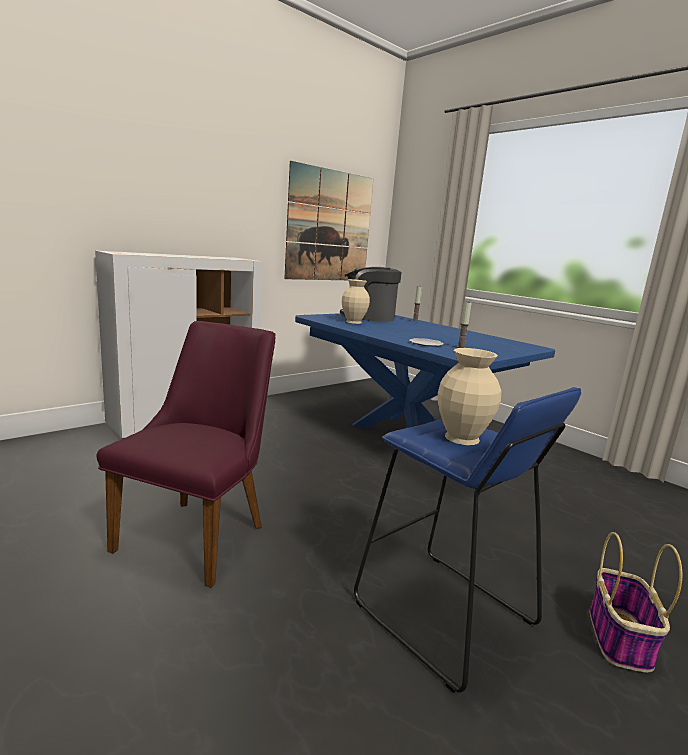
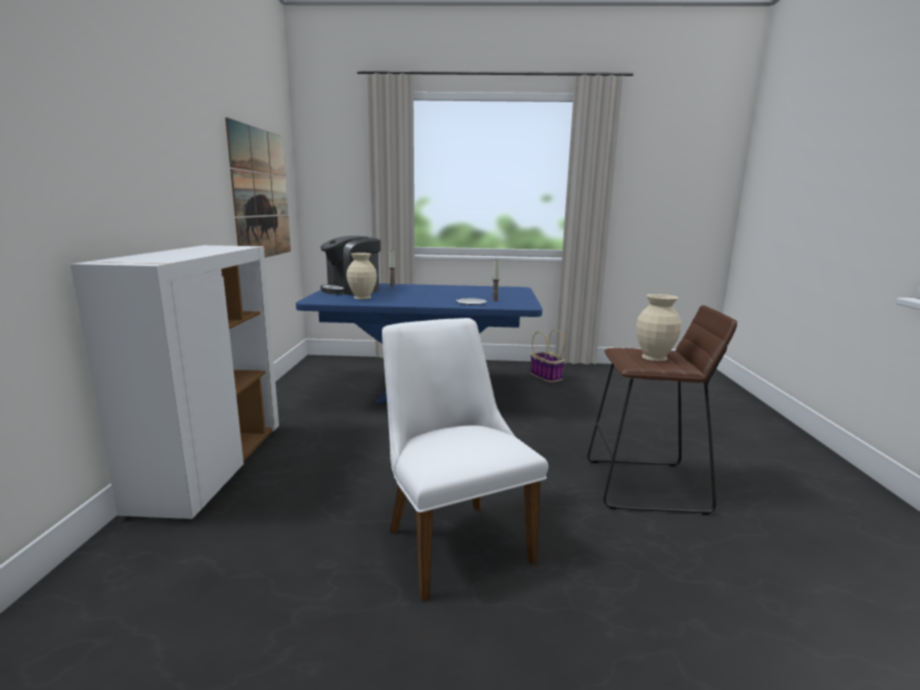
camera: 45 degrees left, 0 degrees up
purple chair [97,321,275,588] -> white chair [382,318,548,602]
blue stool [354,387,581,693] -> brown stool [587,305,737,515]
basket [590,532,682,672] -> basket moved to [530,330,565,382]

